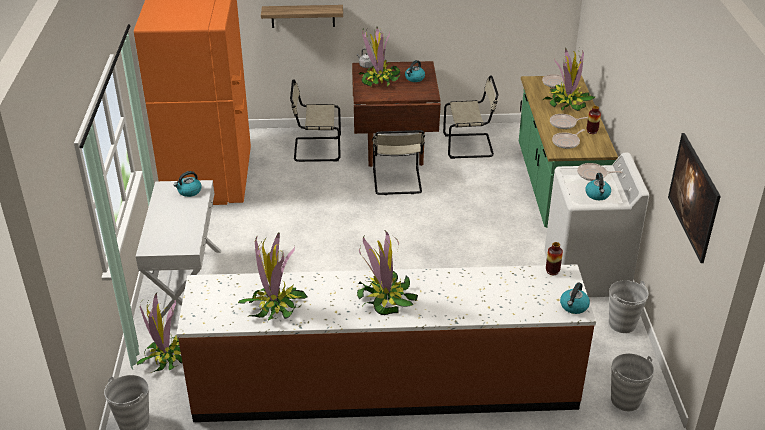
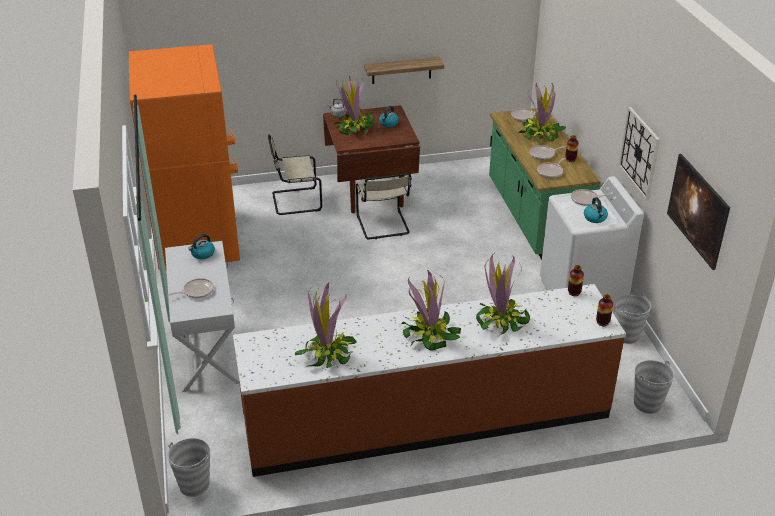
camera: 10 degrees left, 0 degrees up
potted plant [137,293,183,373] -> potted plant moved to [476,254,530,336]
shelf [261,5,343,28] -> shelf moved to [364,57,444,84]
beige chair [443,75,498,159] -> none
kettle [560,282,590,314] -> vase [596,294,613,326]
none -> frying pan [168,278,214,298]
none -> wall clock [618,107,660,200]

